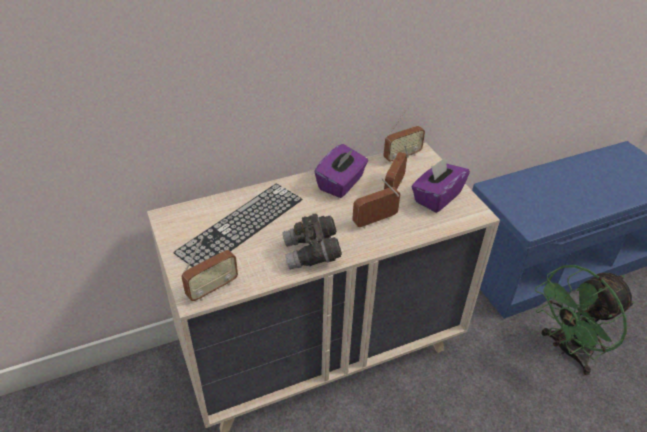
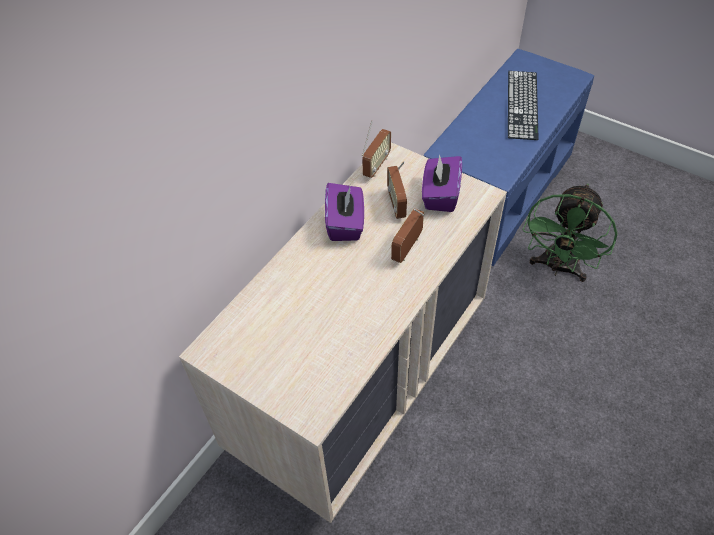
camera: 30 degrees left, 10 degrees up
keyboard [173,184,302,267] -> keyboard moved to [508,71,538,140]
radio [182,237,238,301] -> none
grey binoculars [282,213,342,270] -> none

